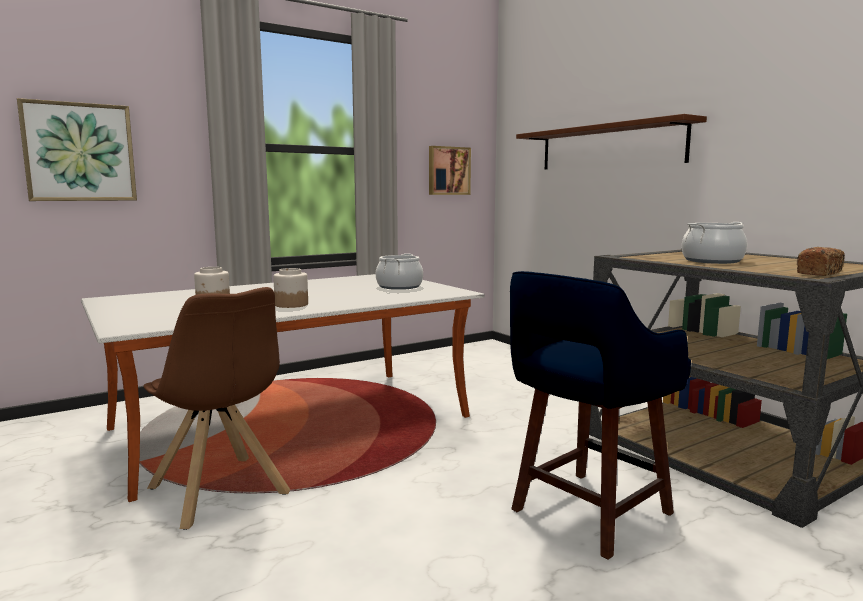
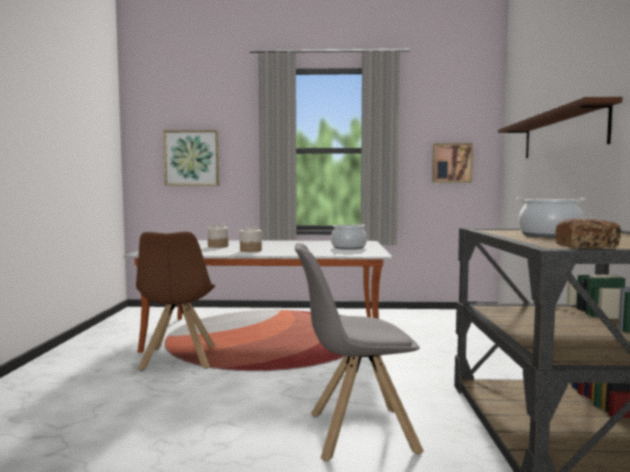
camera: 35 degrees right, 5 degrees down
blue stool [510,271,691,560] -> grey chair [295,243,424,461]

